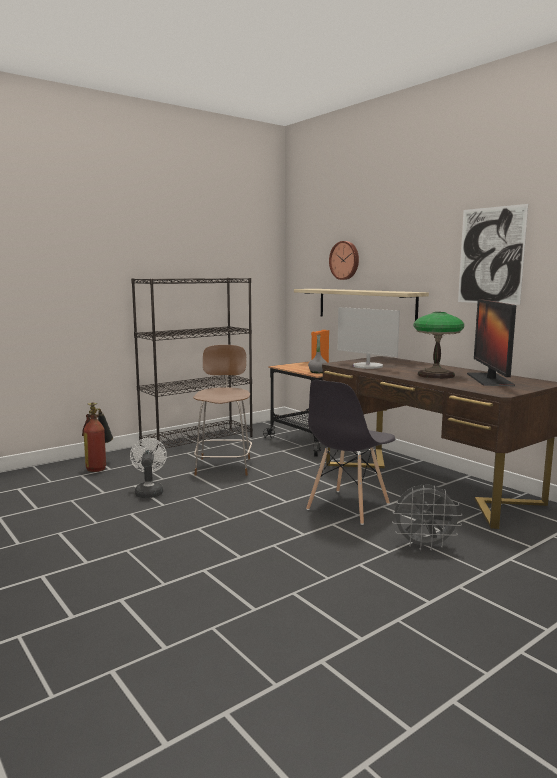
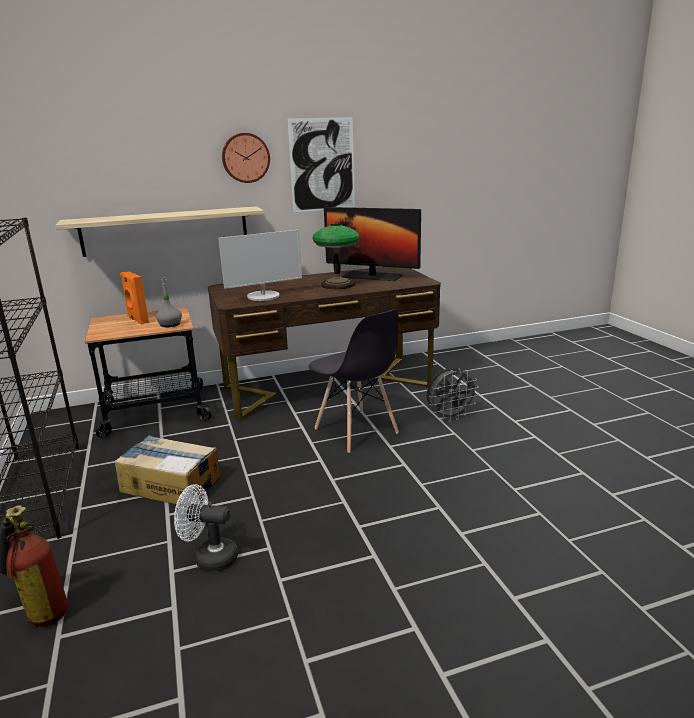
camera: 70 degrees left, 10 degrees up
brown chair [193,345,252,476] -> cardboard box [115,435,220,504]
wall clock [329,241,359,280] -> wall clock moved to [222,133,270,183]
grey fan [392,485,463,551] -> grey fan turned 45 degrees clockwise [427,368,479,422]

